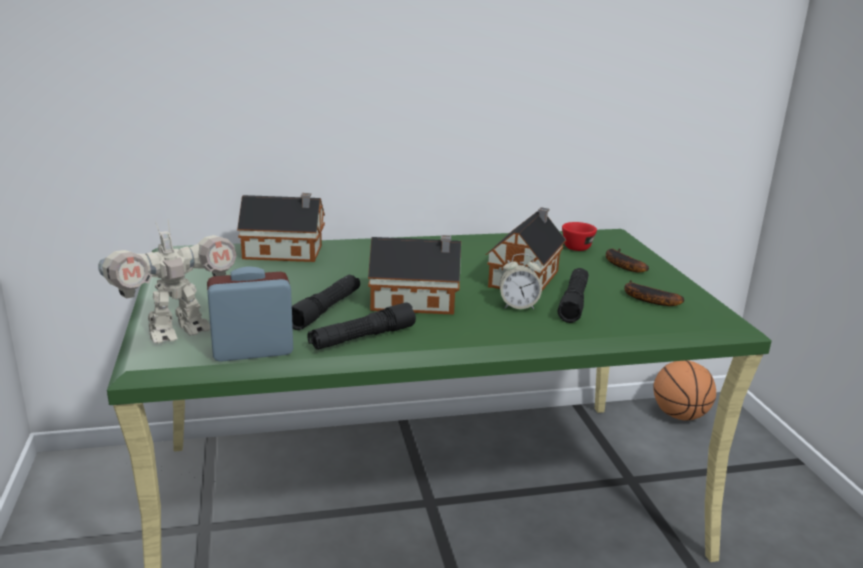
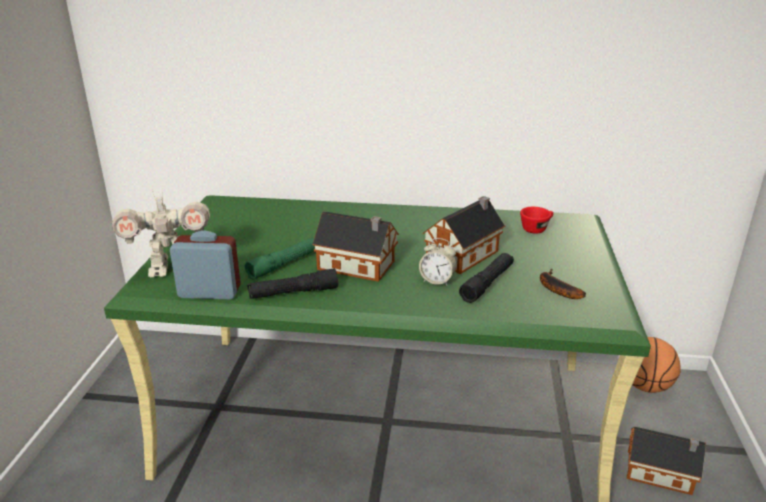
camera: 20 degrees right, 5 degrees up
toy house [237,193,325,262] -> toy house moved to [627,427,706,495]
black flashlight [292,275,360,330] -> green flashlight [245,238,315,280]
banana [606,248,649,273] -> none

